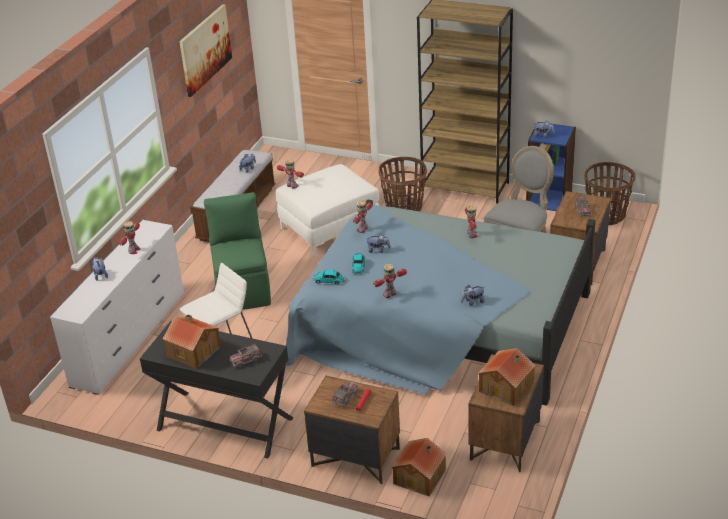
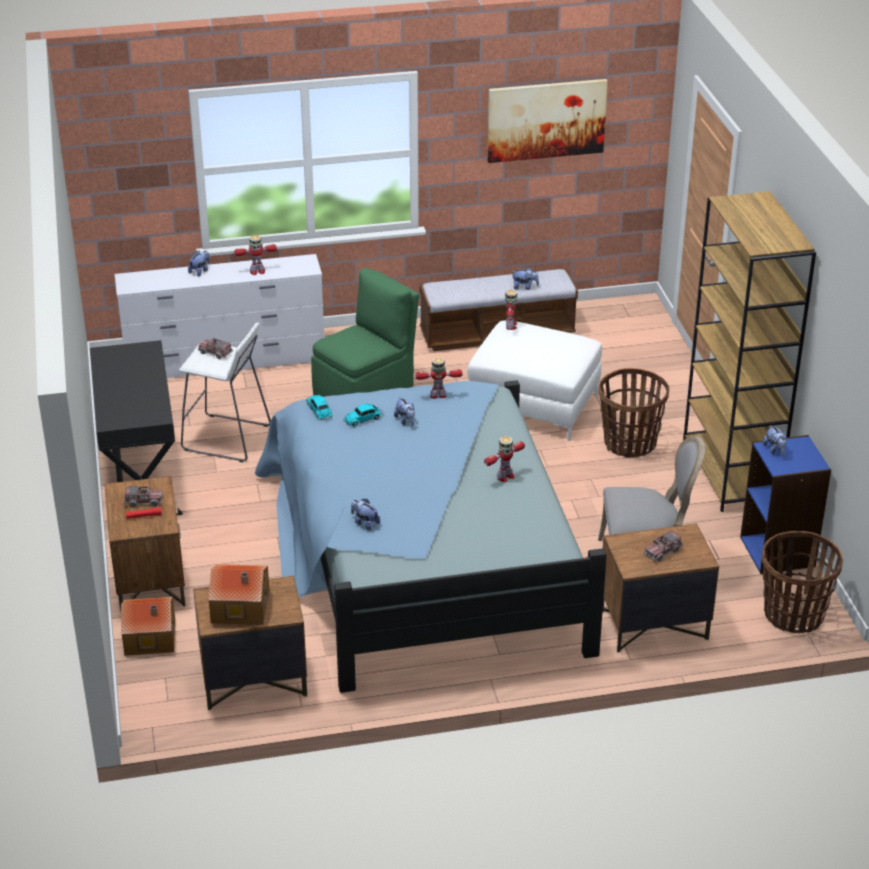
camera: 55 degrees right, 0 degrees up
toy house [163,315,221,369] -> none
toy truck [230,344,262,368] -> toy truck moved to [198,338,233,359]
toy robot [373,264,407,298] -> none

